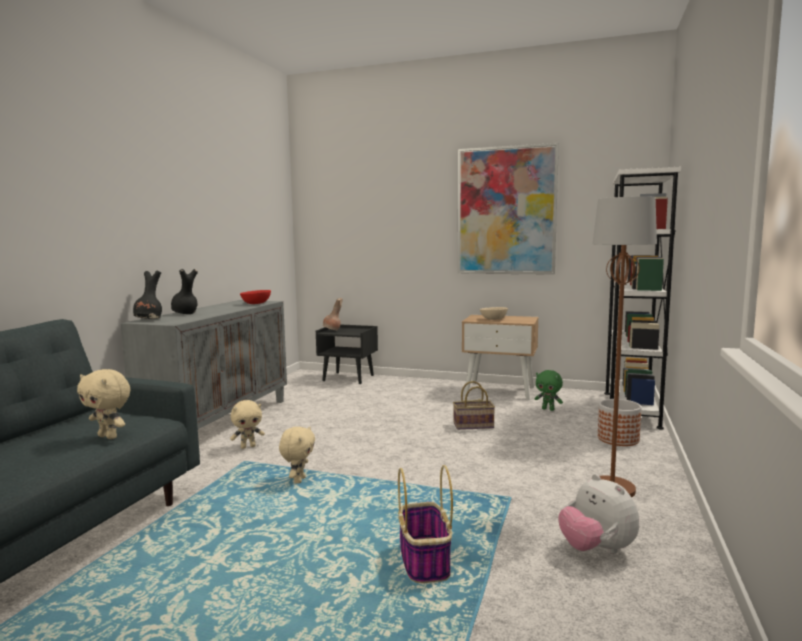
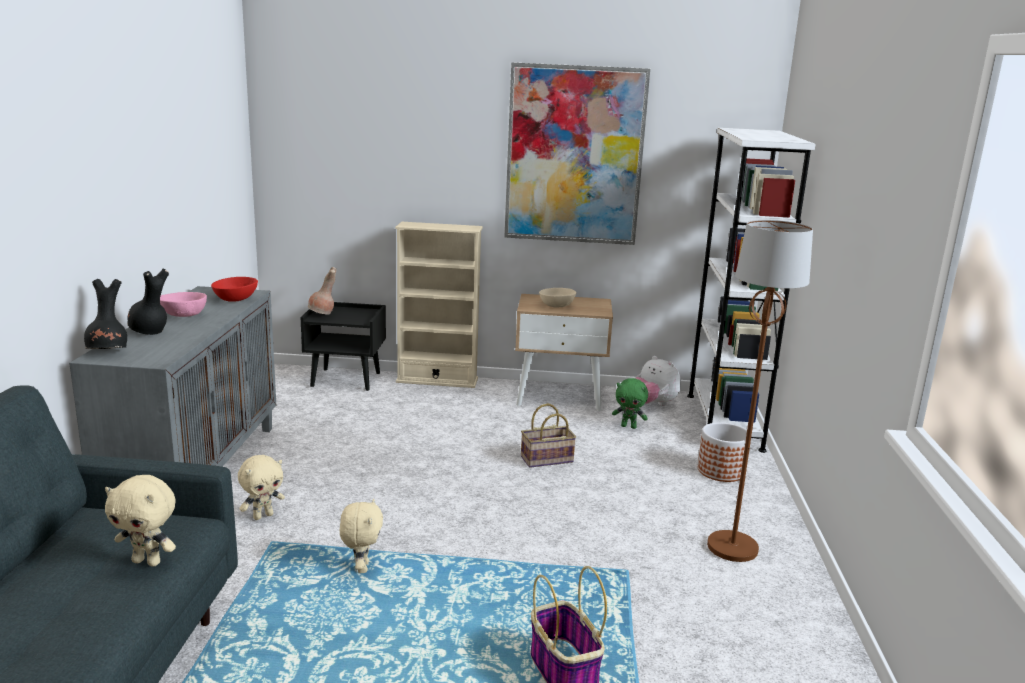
camera: 15 degrees left, 10 degrees up
plush toy [558,474,639,554] -> plush toy moved to [635,356,681,406]
none -> pink bowl [160,292,207,317]
none -> beige bookcase [395,222,483,388]

